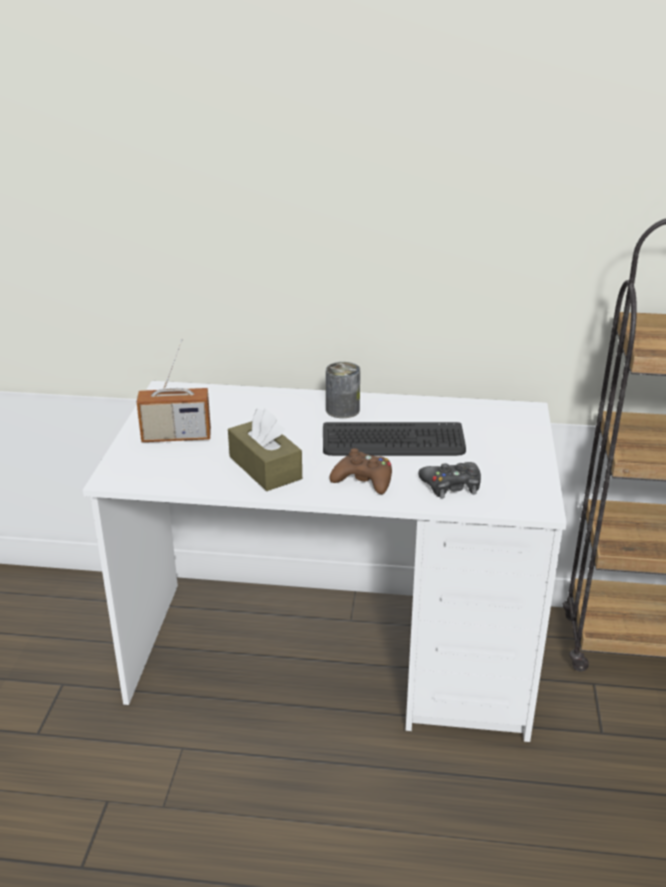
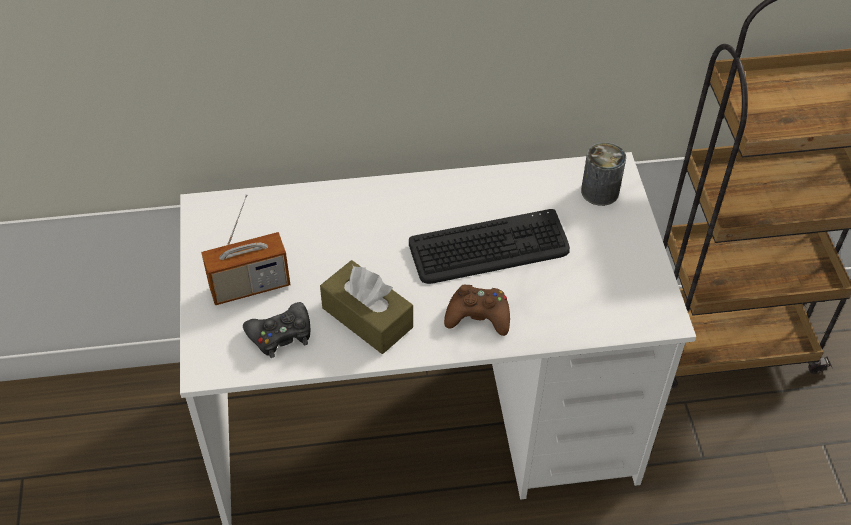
camera: 15 degrees left, 20 degrees up
can [326,362,360,418] -> can moved to [581,142,626,206]
black game controller [418,462,481,498] -> black game controller moved to [243,302,310,358]

